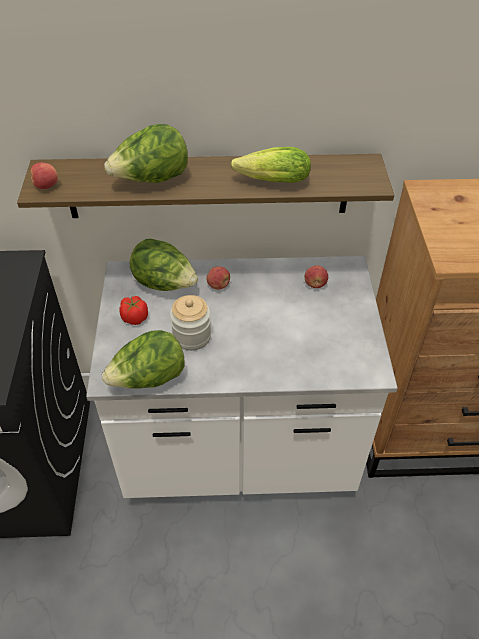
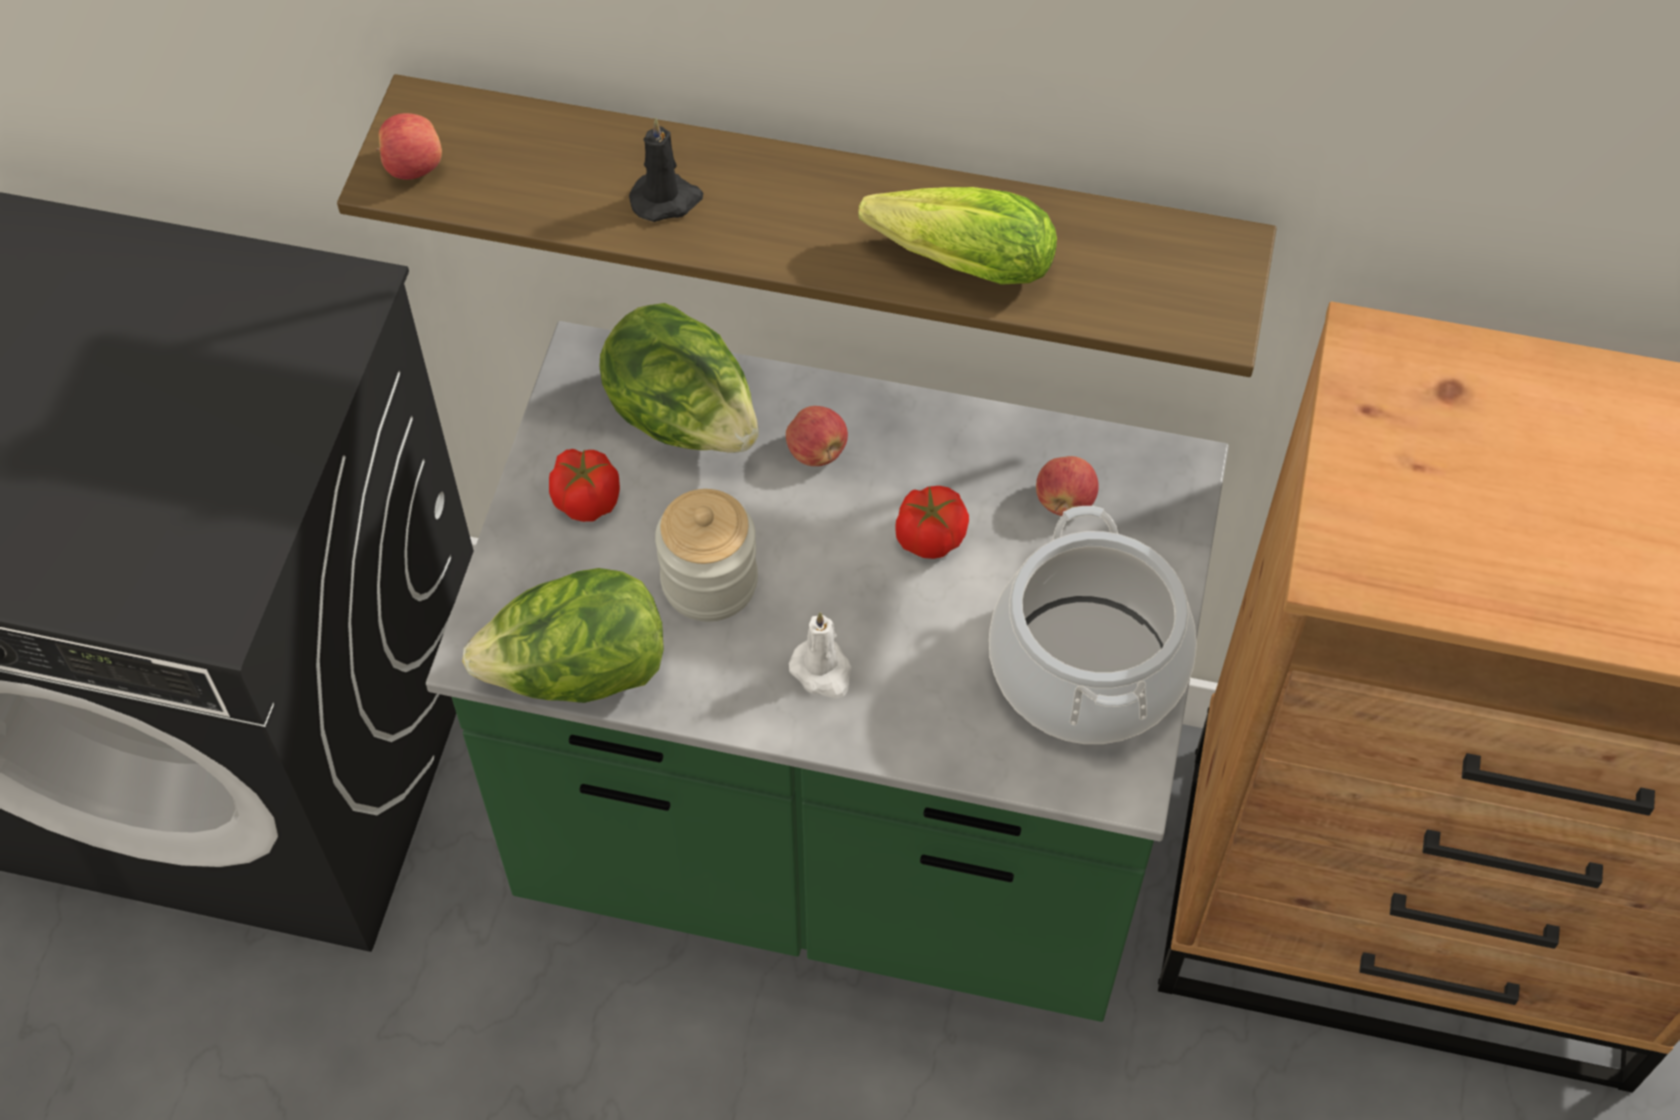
camera: 15 degrees right, 10 degrees up
white counter [86,256,397,498] -> green counter [426,321,1229,1022]
lettuce [104,124,188,183] -> black candle [629,118,703,222]
none -> white candle [789,612,852,699]
none -> tomato [895,486,969,559]
none -> cooking pot [989,506,1197,744]

